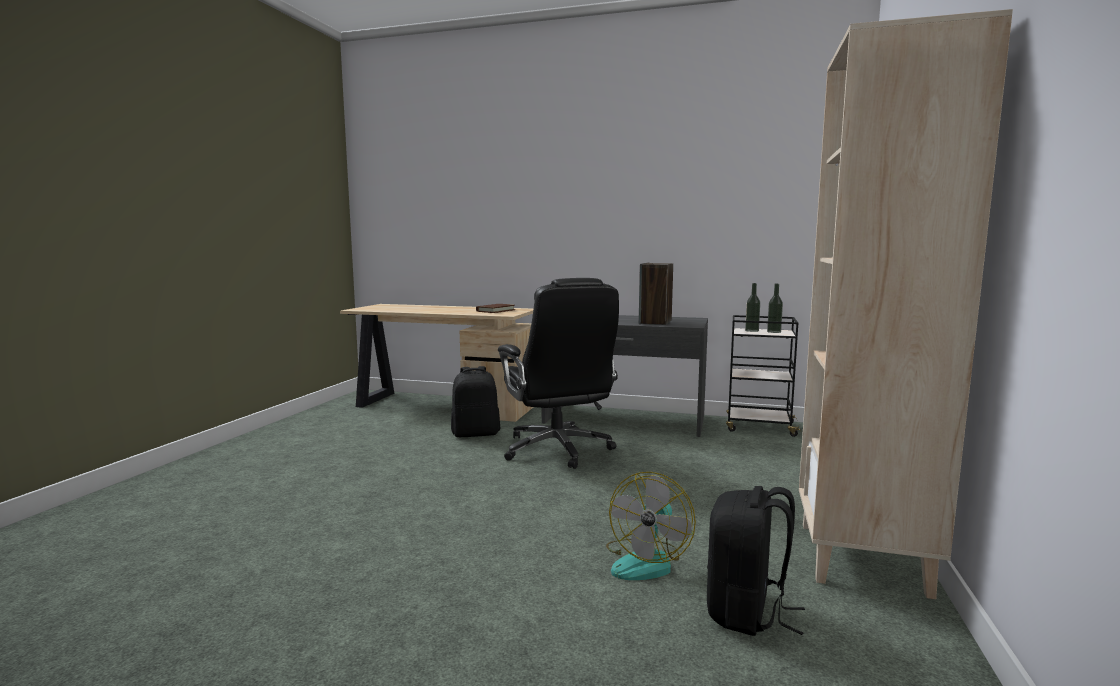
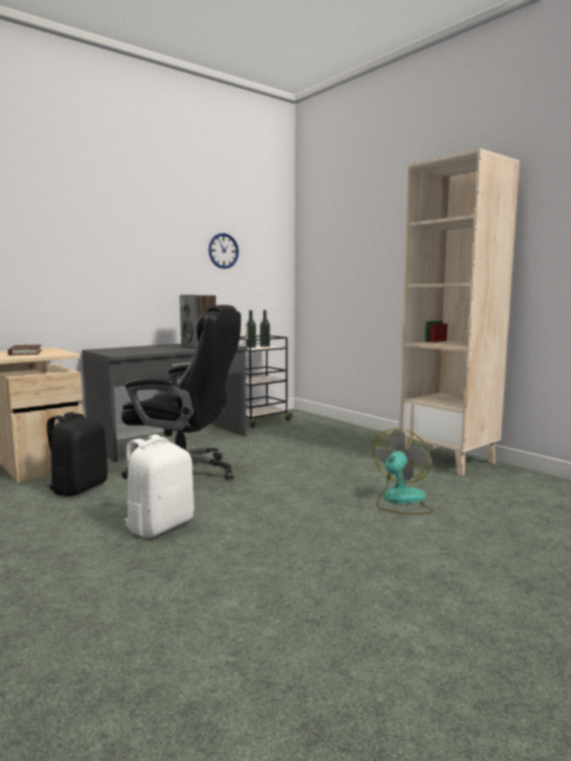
camera: 55 degrees left, 0 degrees up
fan [606,472,696,580] -> fan turned 120 degrees counterclockwise [373,428,433,515]
black backpack [707,486,805,636] -> none
none -> white backpack [124,434,194,538]
none -> wall clock [209,233,239,269]

